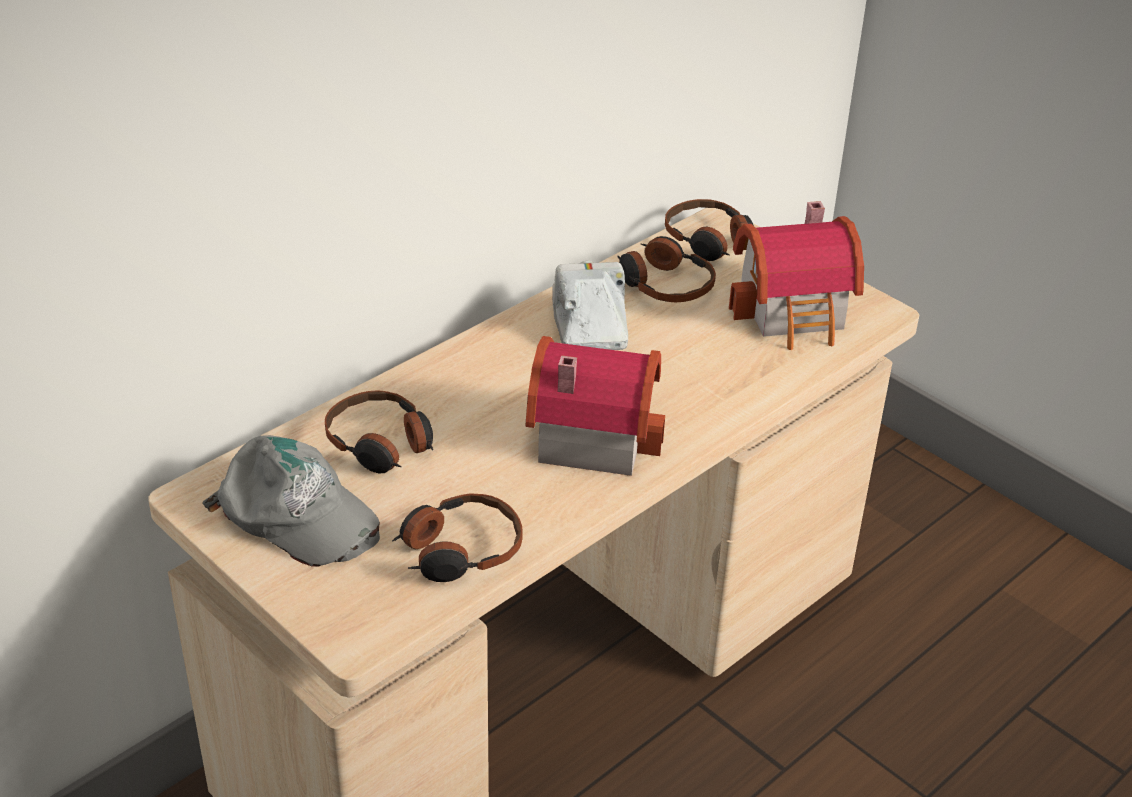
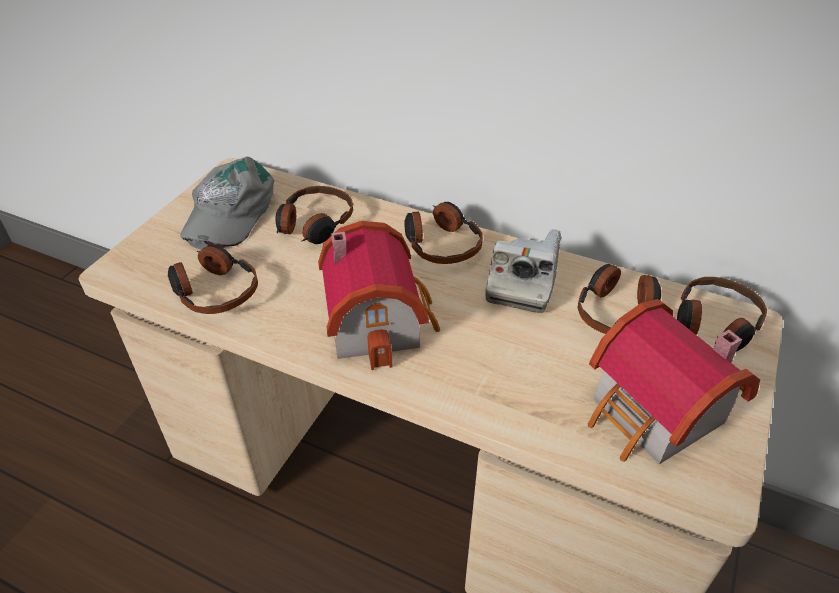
camera: 70 degrees right, 5 degrees up
camera [552,261,628,350] -> camera turned 135 degrees clockwise [485,229,561,313]
none -> headphones [404,202,483,264]

